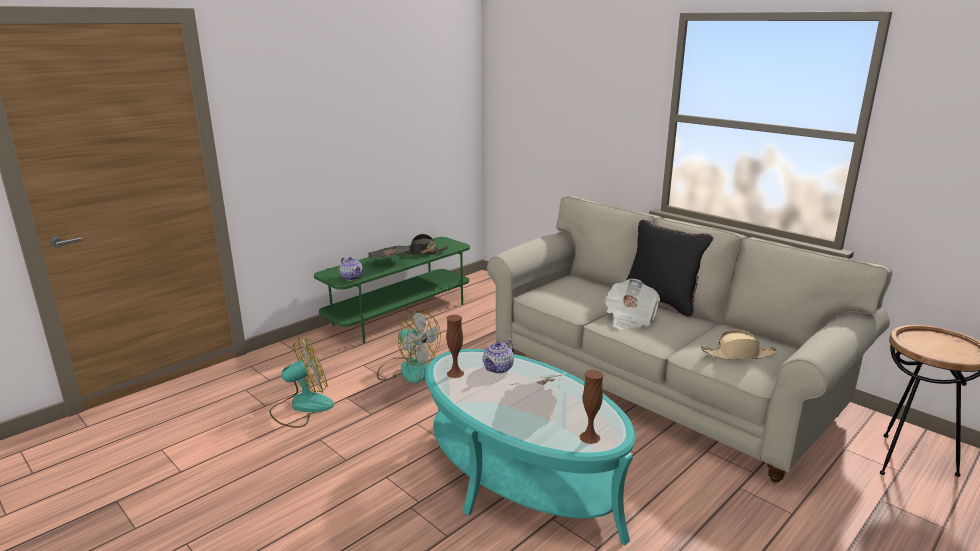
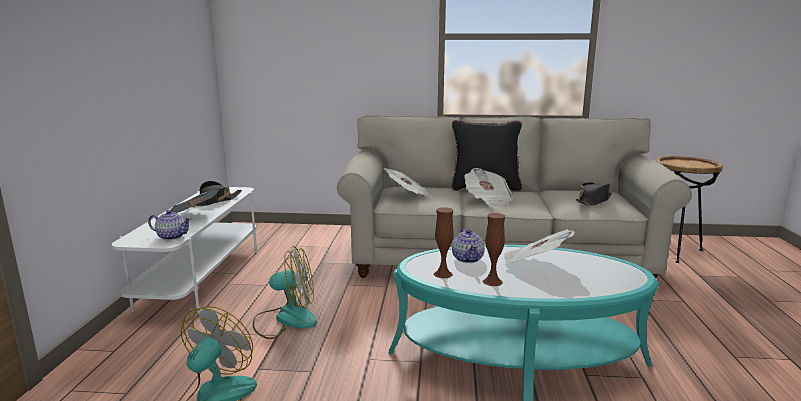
camera: 40 degrees left, 5 degrees down
green tv stand [314,237,470,344] -> white tv stand [112,187,257,315]
brown vase [580,370,604,444] -> brown vase moved to [483,213,505,286]
beige hat [701,329,777,360] -> black hat [576,182,612,206]
none -> newspaper [383,168,432,198]

